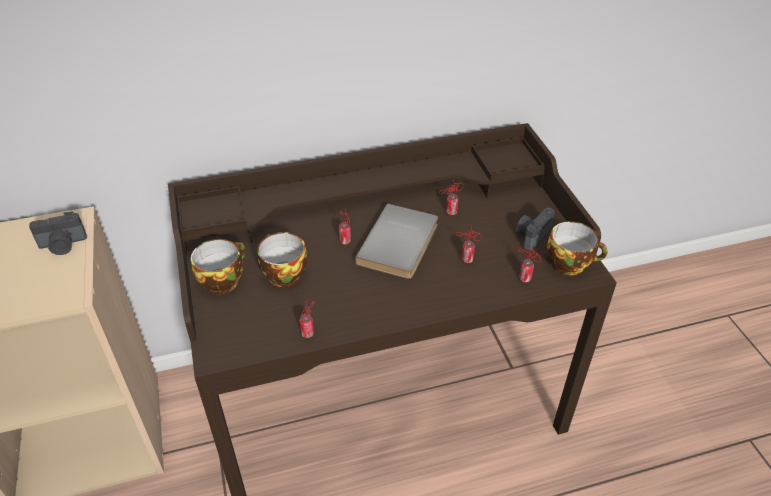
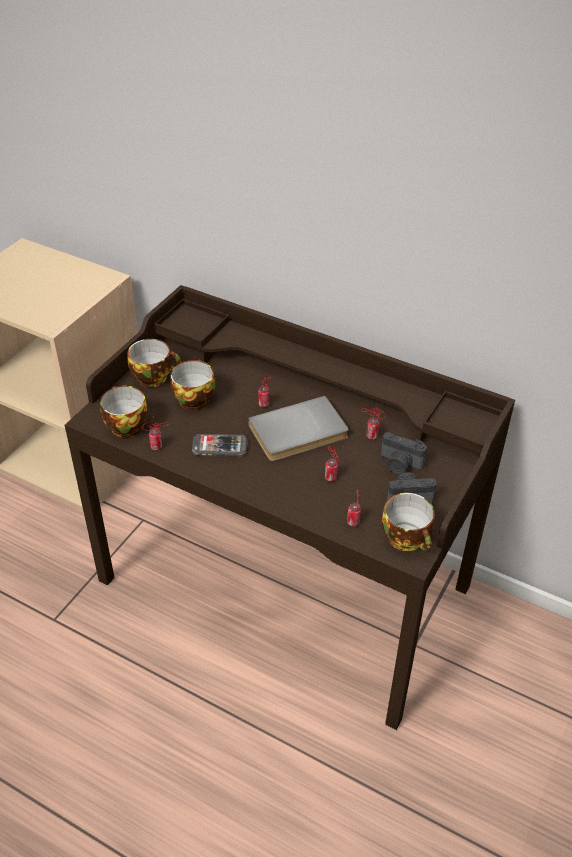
camera: 45 degrees right, 0 degrees up
camera [29,212,87,255] -> camera moved to [381,432,427,475]
none -> cup [100,386,148,437]
none -> phone [192,434,247,456]

